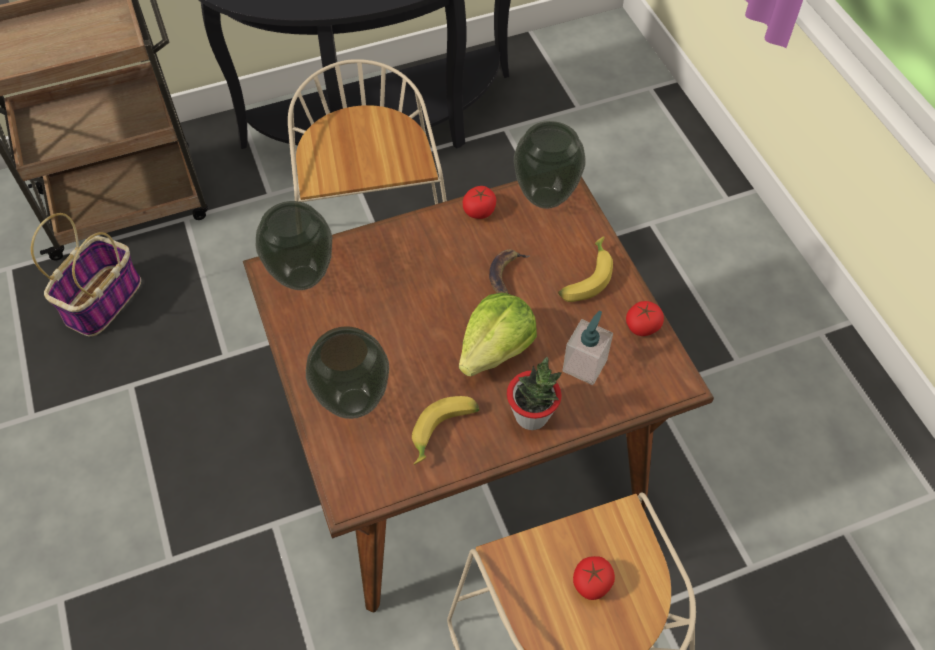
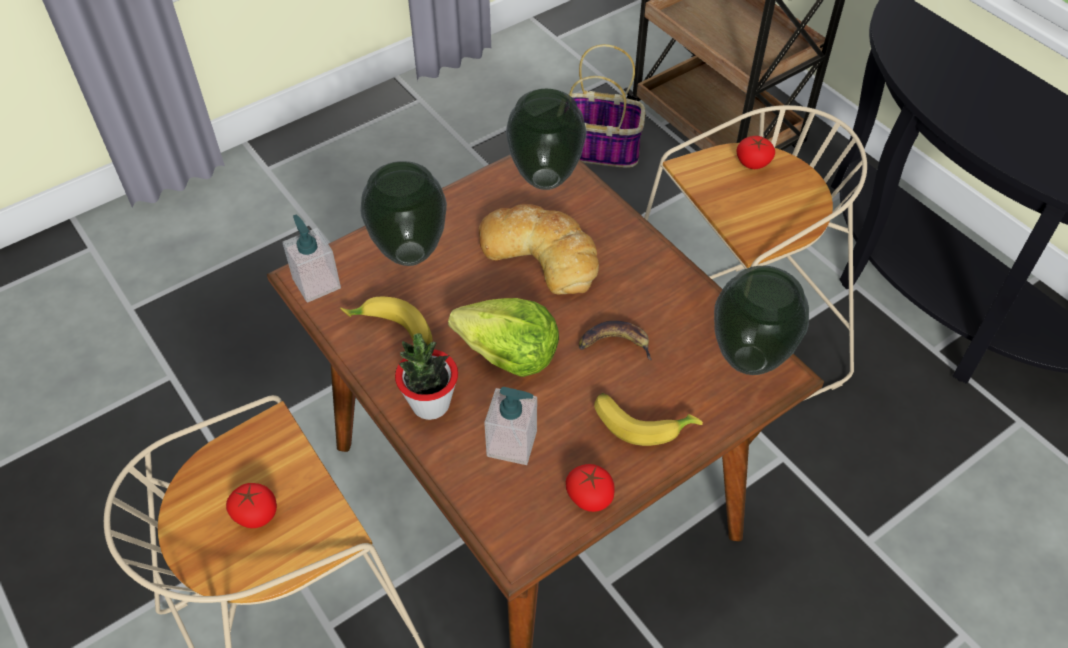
camera: 75 degrees right, 5 degrees down
tomato [463,186,496,219] -> tomato moved to [736,136,775,169]
none -> soap dispenser [282,215,341,303]
none -> bread [479,204,599,294]

